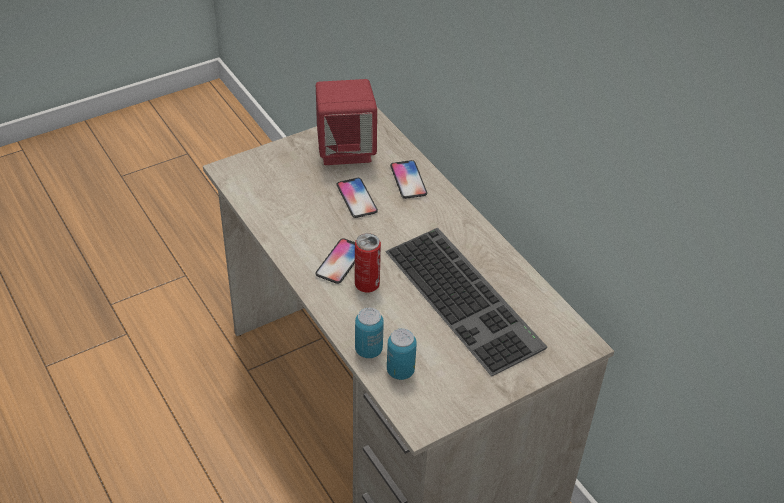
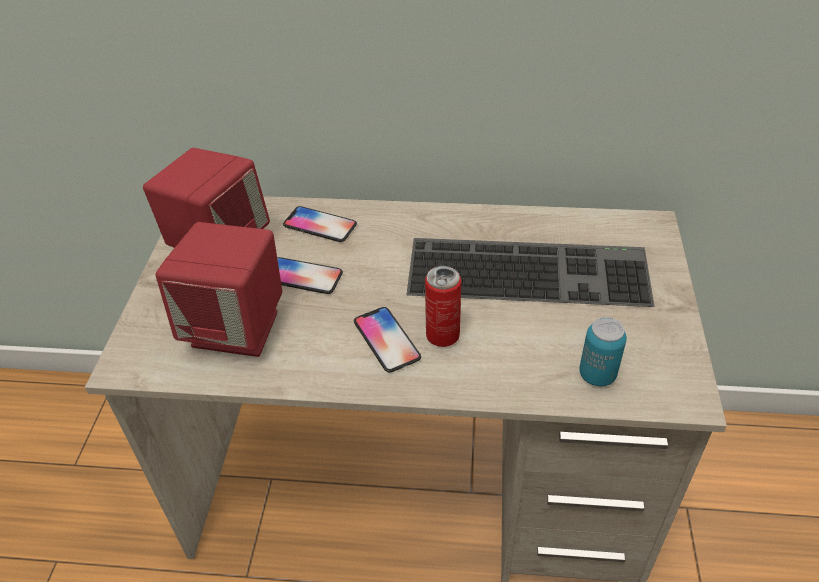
camera: 50 degrees left, 0 degrees up
can [355,308,384,358] -> none
none -> red speaker [155,222,282,357]

